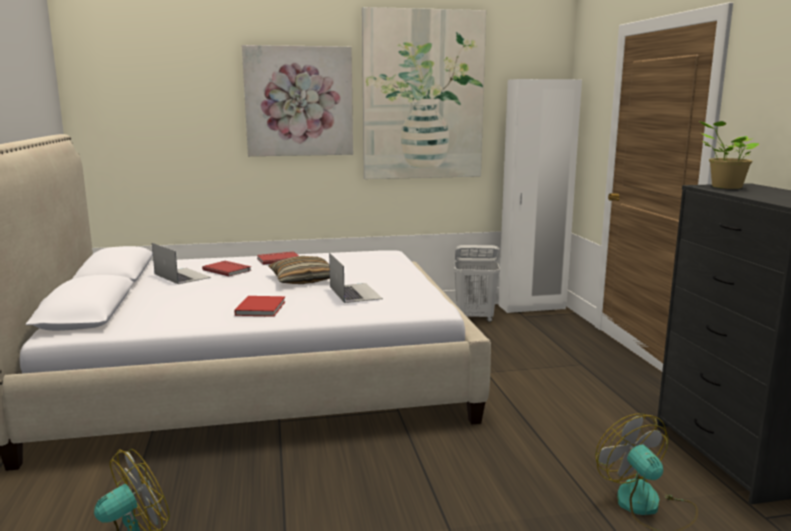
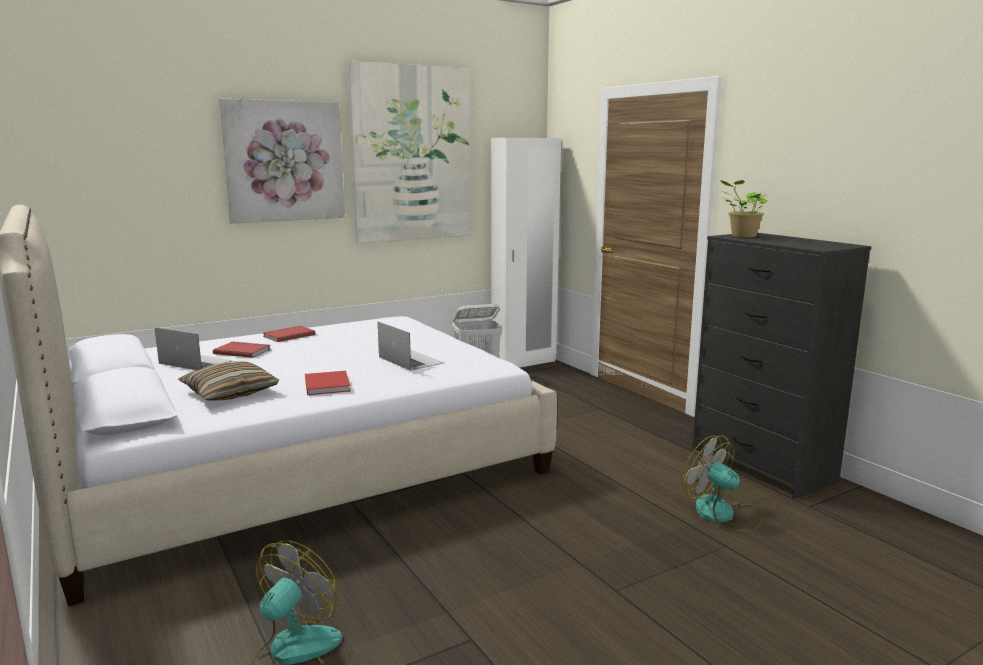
camera: 20 degrees left, 0 degrees up
pillow [268,256,330,284] -> pillow moved to [178,361,279,401]

